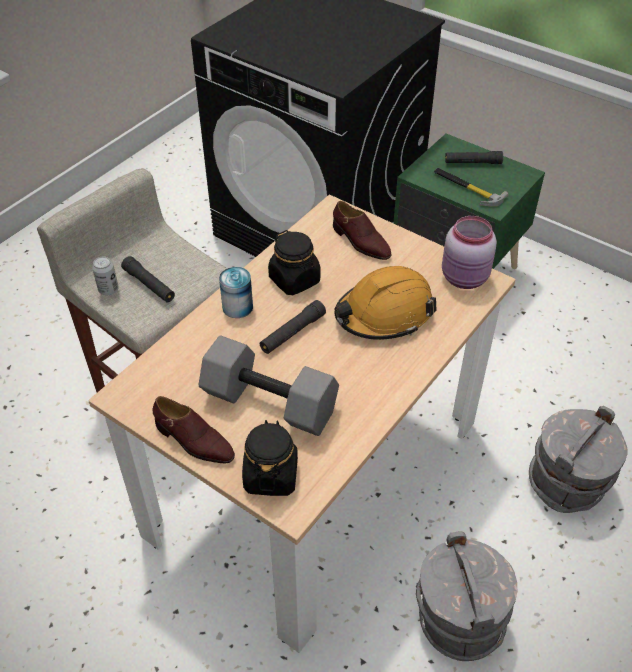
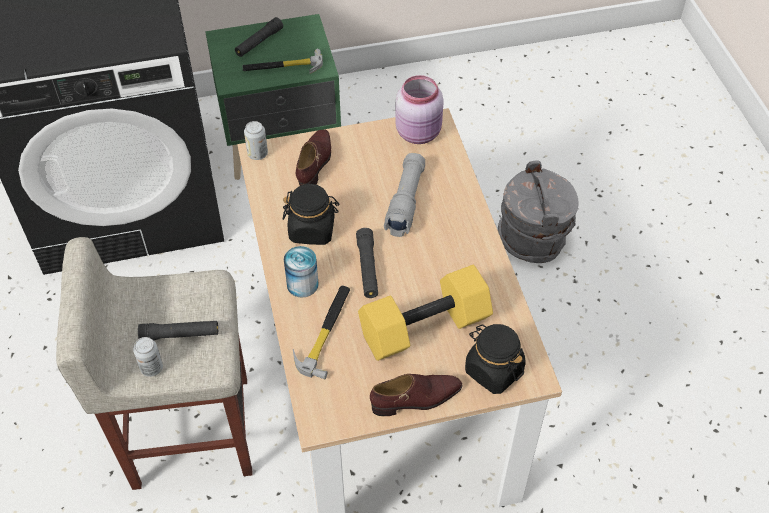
camera: 50 degrees left, 5 degrees up
grey dumbbell [198,335,339,436] -> yellow dumbbell [358,265,493,361]
brown shoe [333,201,391,260] -> brown shoe turned 75 degrees counterclockwise [296,130,331,186]
orange hard hat [334,266,437,340] -> grey flashlight [384,153,425,237]
grey bucket [416,531,517,661] -> none
none -> can [244,121,268,160]
none -> hammer [293,286,350,380]

